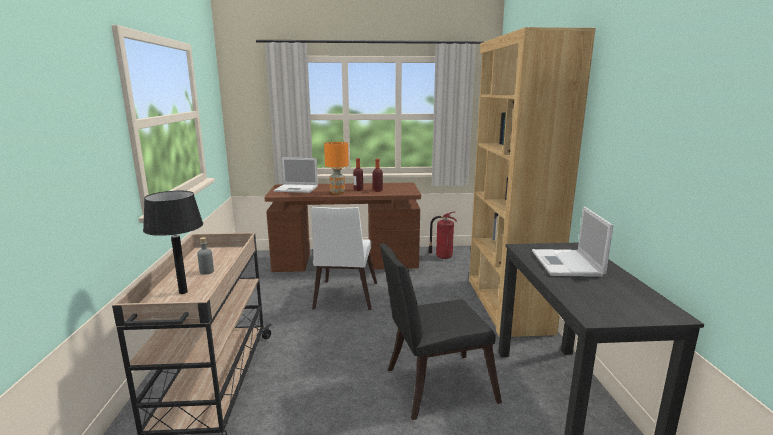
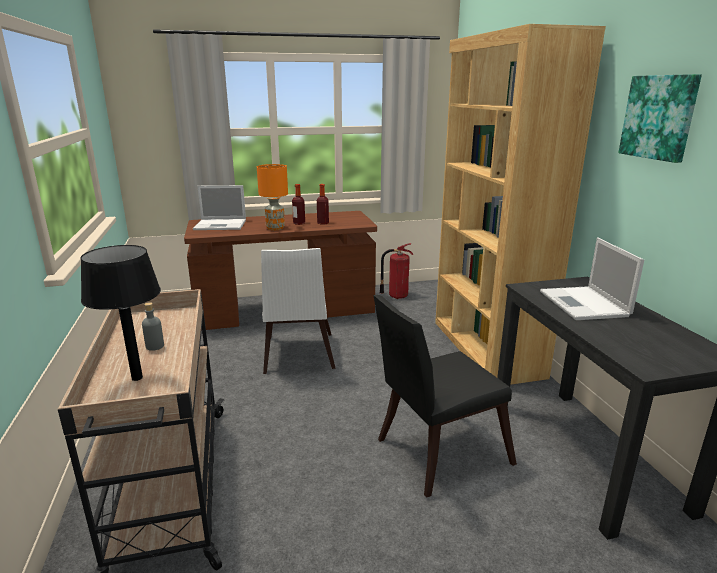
camera: 10 degrees left, 5 degrees up
none -> picture [618,74,702,163]

